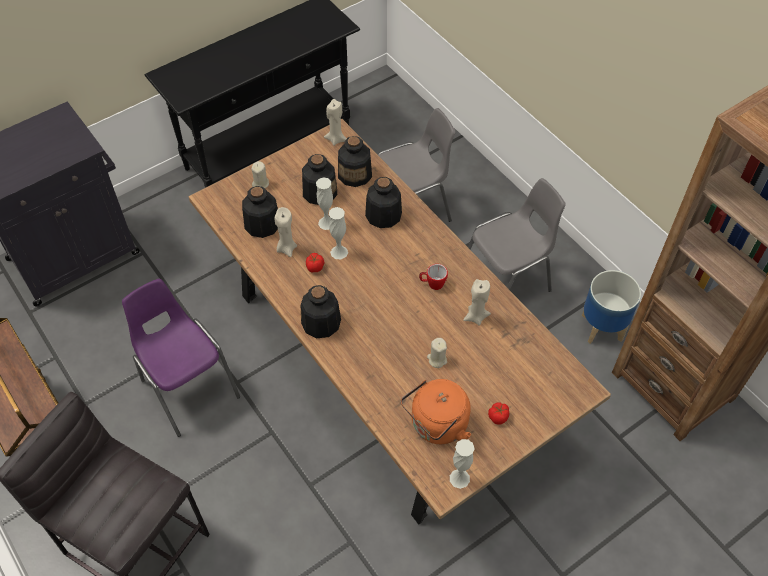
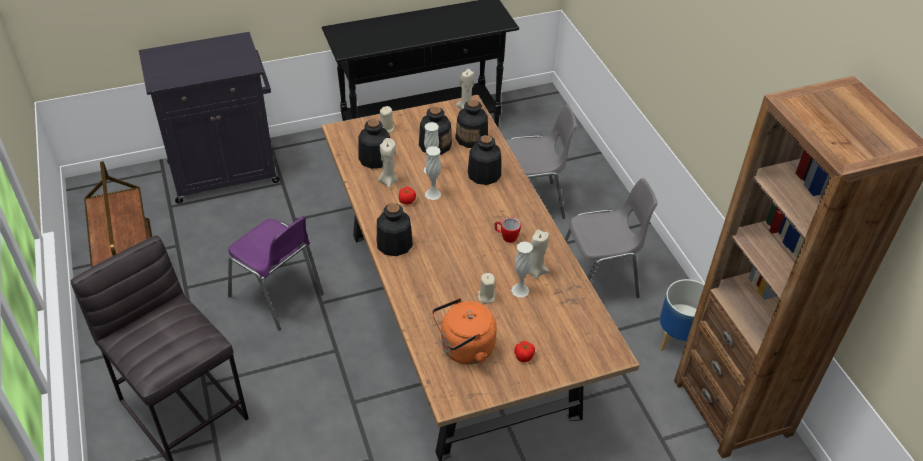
camera: 15 degrees right, 10 degrees down
purple chair [122,279,240,437] -> purple chair turned 150 degrees clockwise [228,216,324,331]
white vase [450,439,475,489] -> white vase moved to [511,241,533,297]

